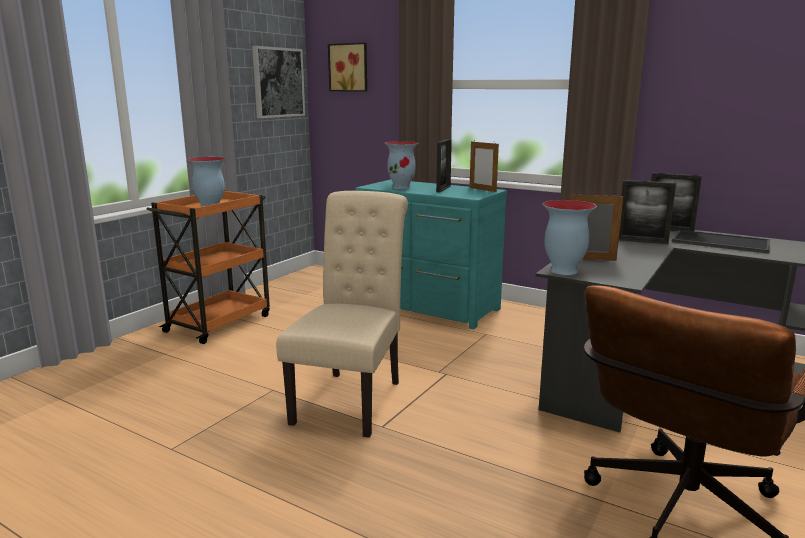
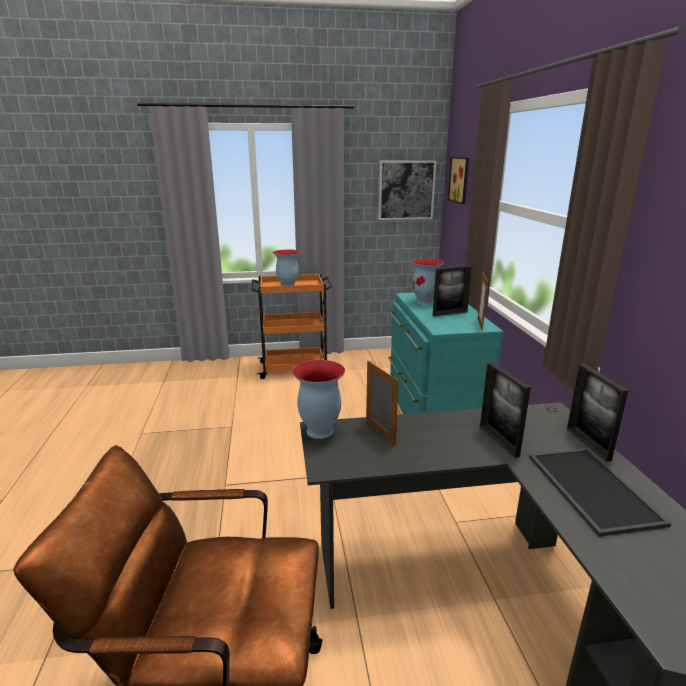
camera: 50 degrees right, 5 degrees up
beige chair [276,191,408,438] -> none

